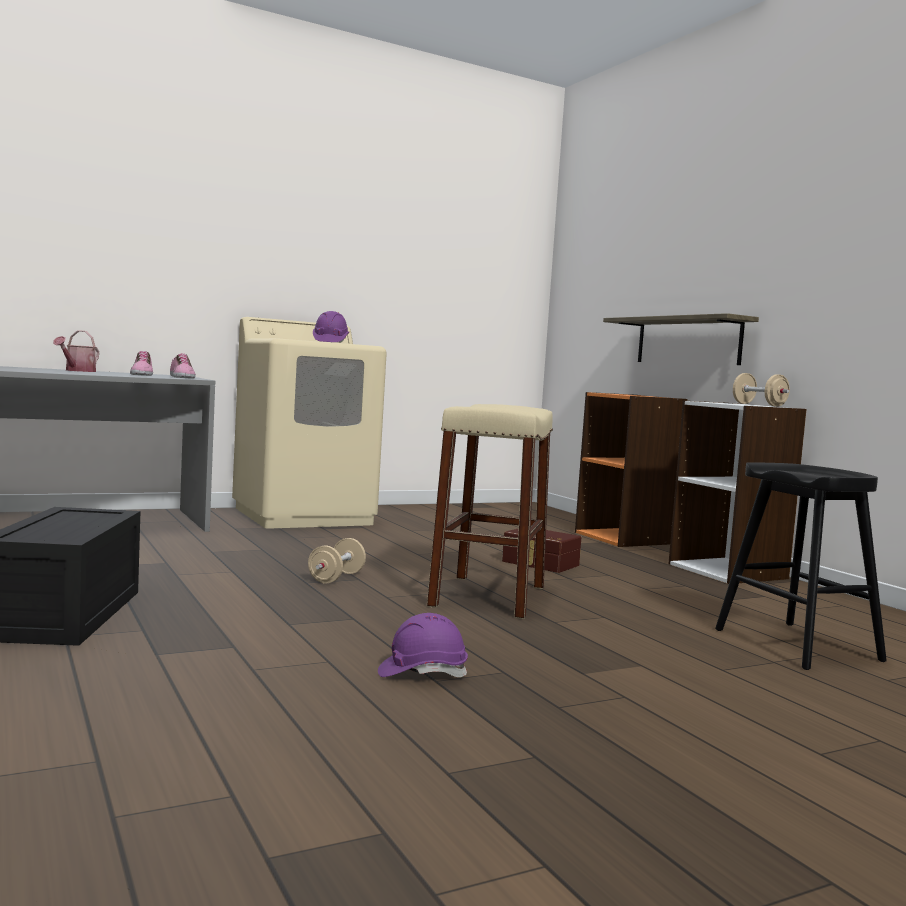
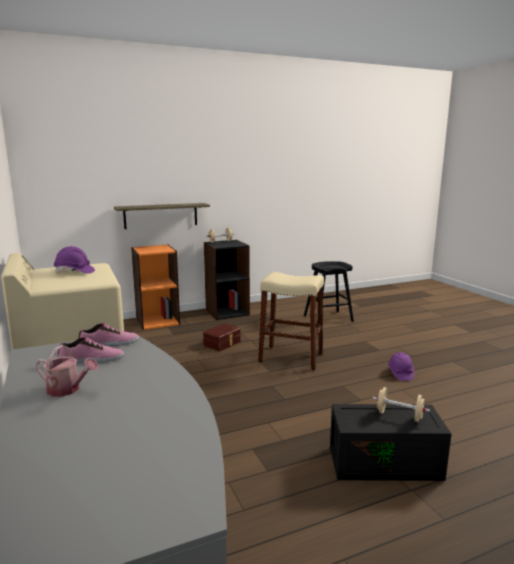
camera: 85 degrees left, 10 degrees up
beige dumbbell [308,538,366,584] -> beige dumbbell moved to [372,387,430,422]
white bookcase [668,400,807,584] -> black bookcase [204,240,250,320]

